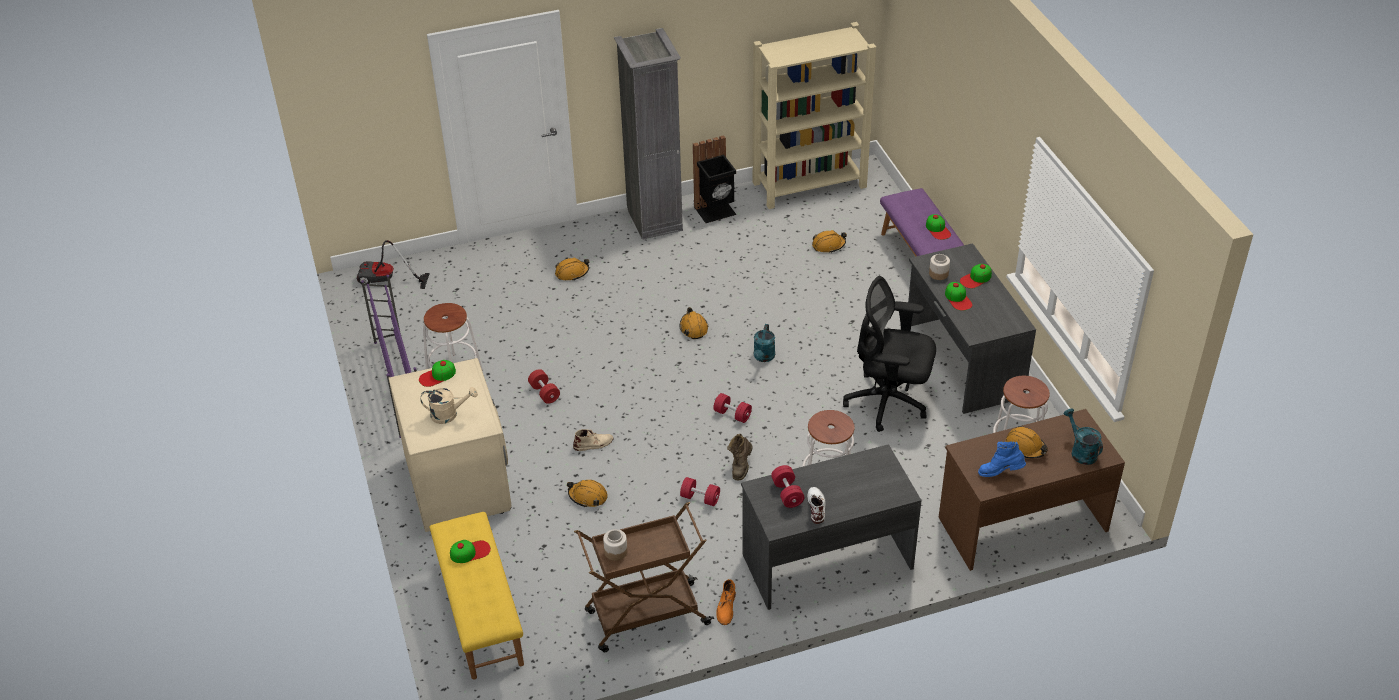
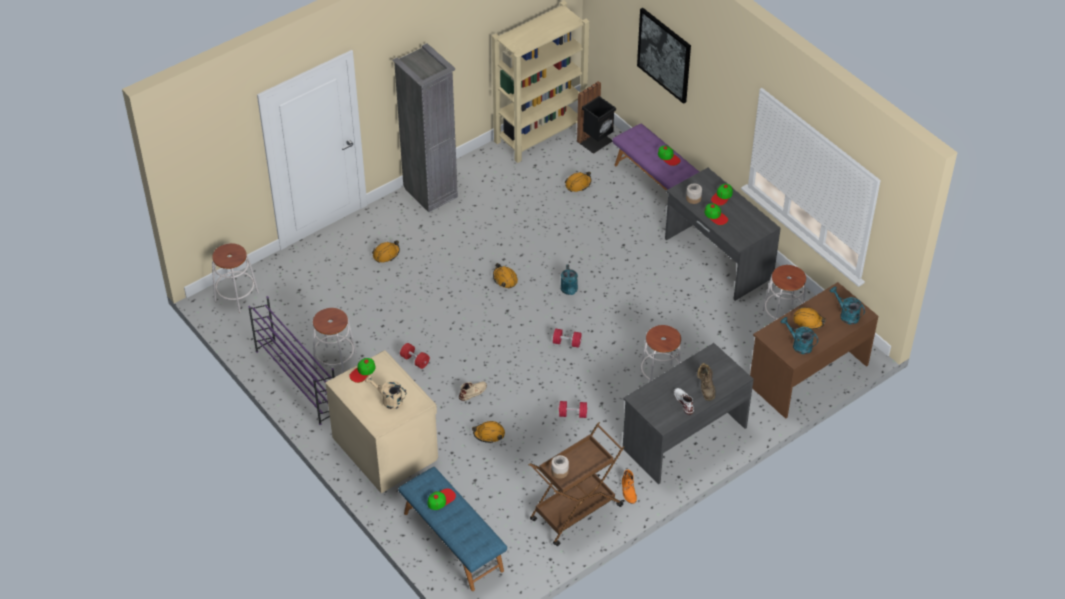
camera: 20 degrees left, 5 degrees up
vacuum cleaner [357,240,430,289] -> white stool [212,243,259,313]
beige watering can [420,387,478,424] -> beige watering can turned 135 degrees counterclockwise [365,375,407,409]
yellow bench [430,512,524,679] -> blue bench [398,467,507,591]
black trash can [693,135,736,223] -> black trash can moved to [577,81,616,154]
brown boot [727,434,753,481] -> brown boot moved to [697,363,716,401]
red dumbbell [771,465,804,508] -> none
black office chair [843,276,936,432] -> none
blue boot [978,441,1026,477] -> turquoise watering can [781,317,818,354]
none -> picture [637,8,691,104]

